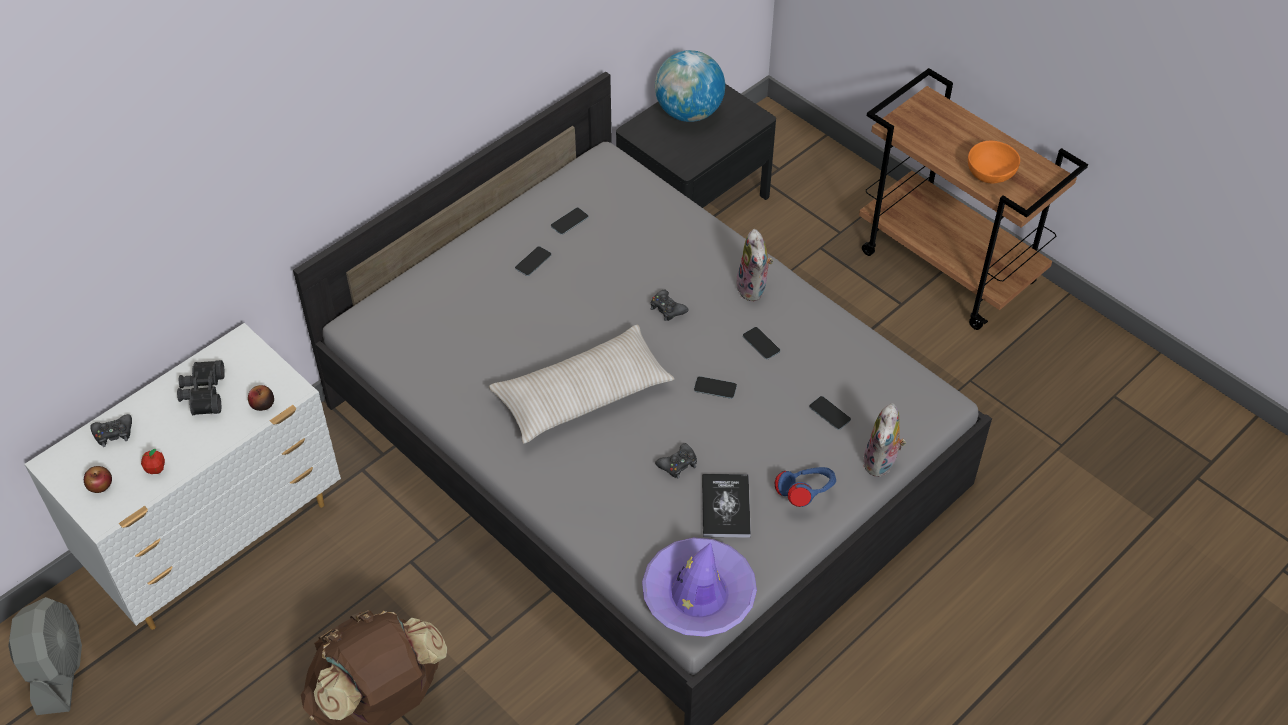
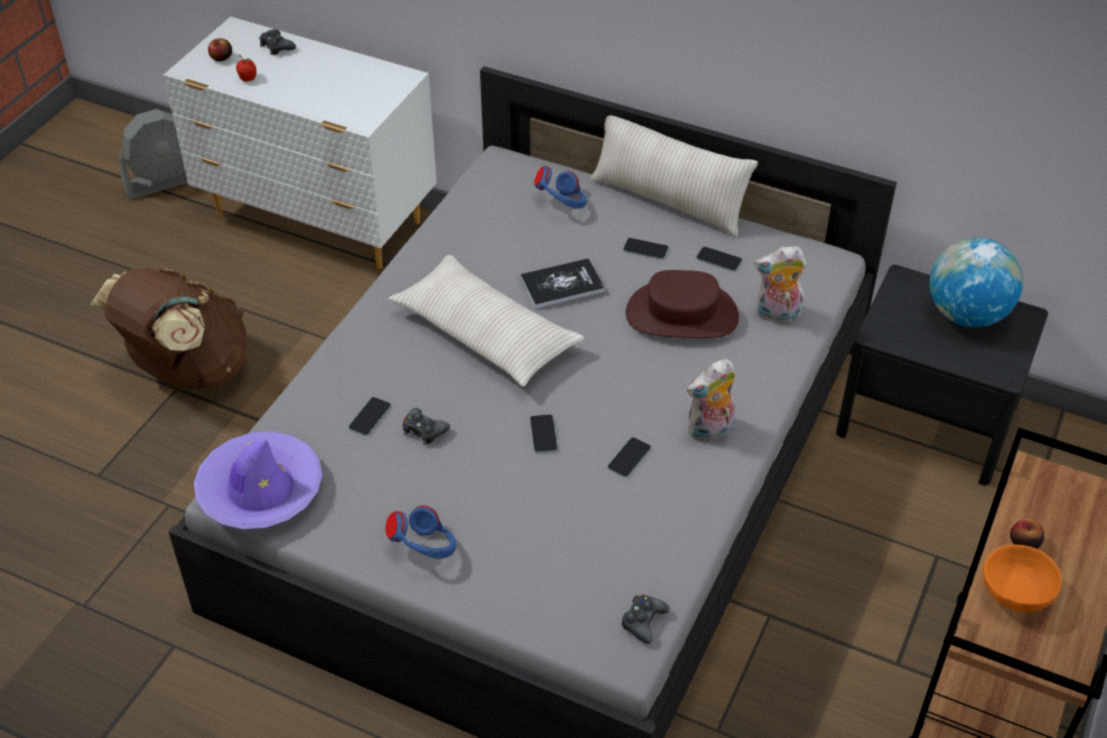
camera: 70 degrees right, 5 degrees down
black binoculars [177,360,225,415] -> none
apple [248,385,274,411] -> apple moved to [1010,519,1044,549]
black game controller [651,289,689,321] -> black game controller moved to [621,594,670,644]
book [702,474,751,538] -> book moved to [520,258,605,309]
phone [809,396,851,430] -> phone moved to [349,397,391,436]
plush toy [863,403,906,477] -> plush toy moved to [755,246,807,323]
none -> blue headphones [534,166,587,209]
none -> beige pillow [591,115,758,237]
none -> brown hat [626,270,739,338]

